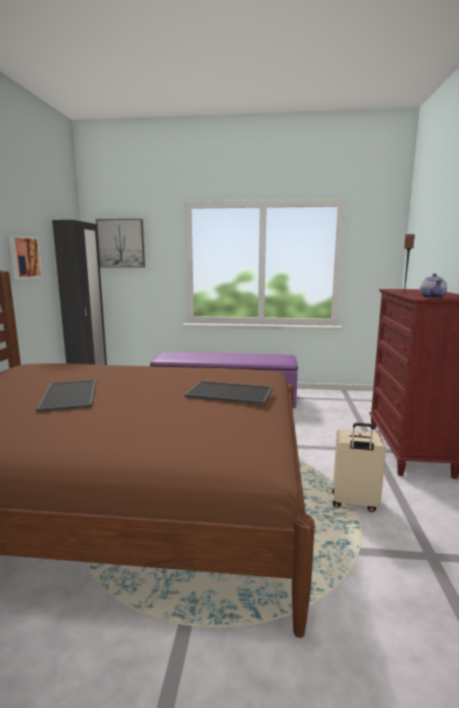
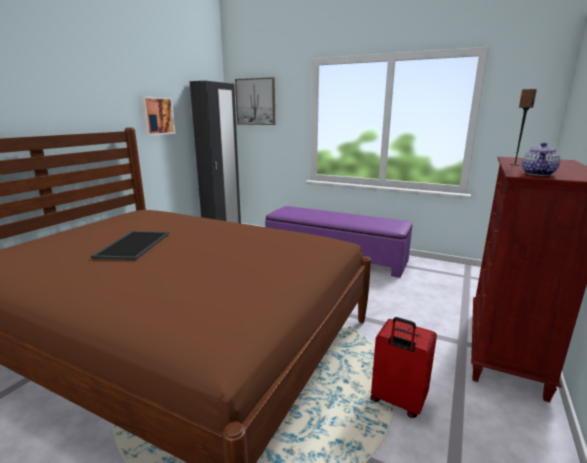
camera: 20 degrees right, 5 degrees up
tray [185,381,273,405] -> none
beige suitcase [332,423,386,512] -> red suitcase [371,317,437,418]

